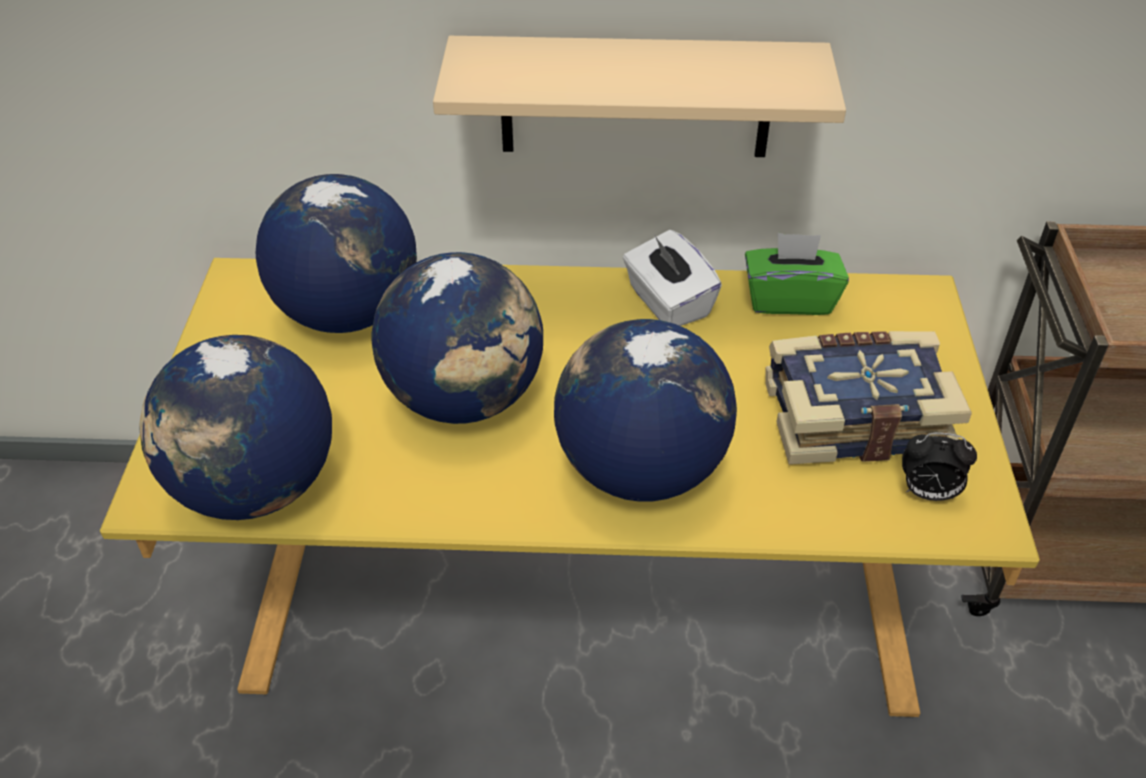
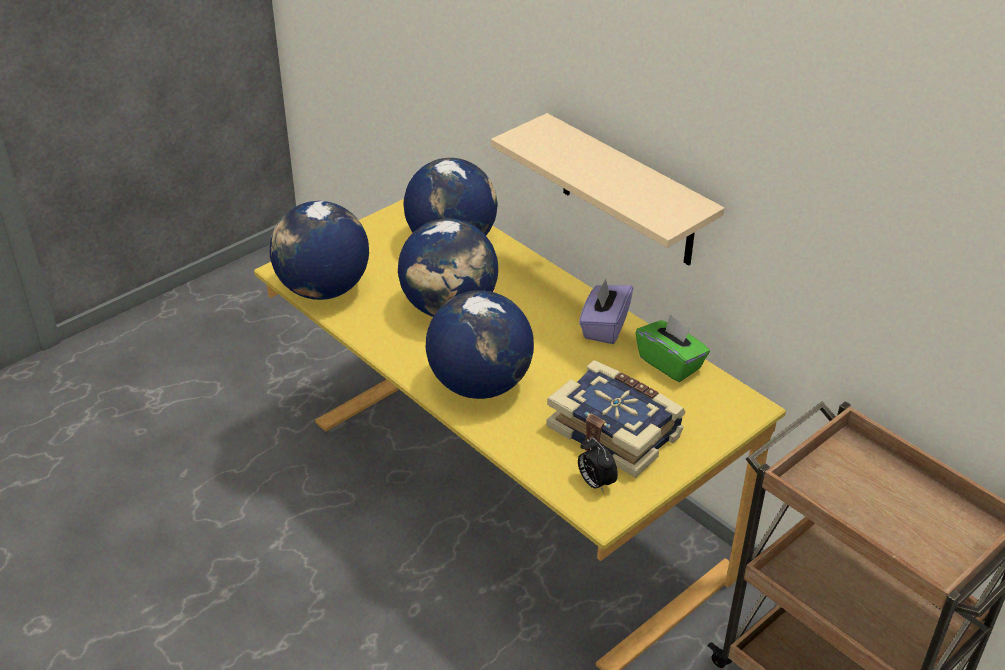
camera: 45 degrees right, 5 degrees down
white tissue box [623,230,722,326] -> purple tissue box [579,279,633,344]

